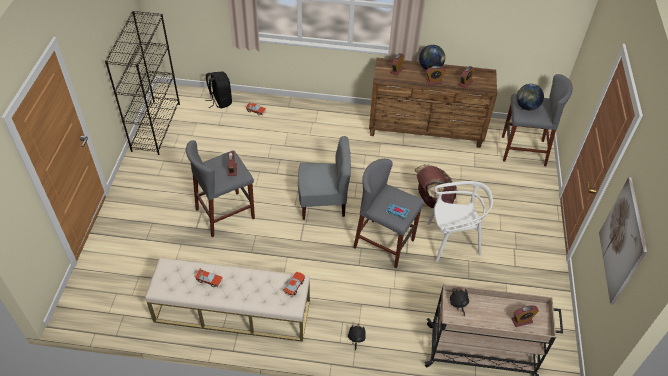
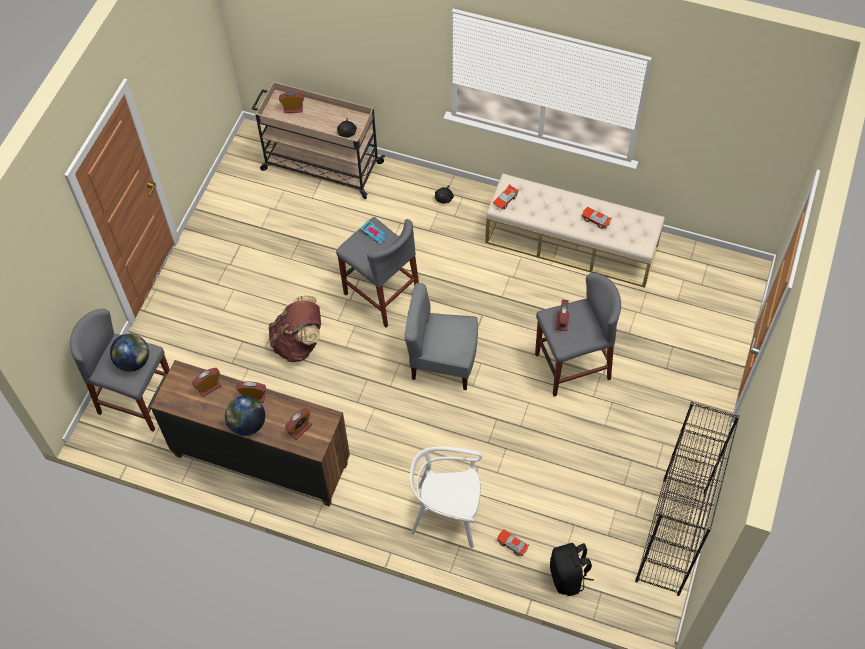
camera: 165 degrees left, 10 degrees up
white chair [427,181,493,262] -> white chair moved to [410,446,482,548]
picture [599,177,647,305] -> none

